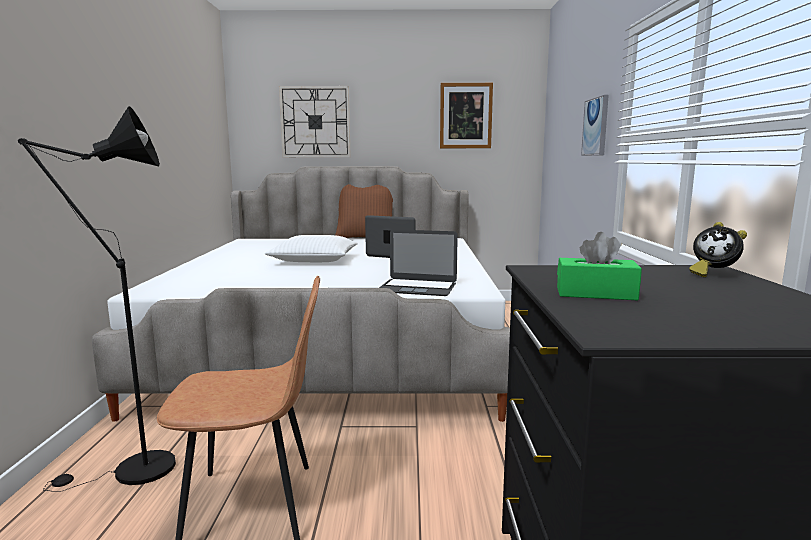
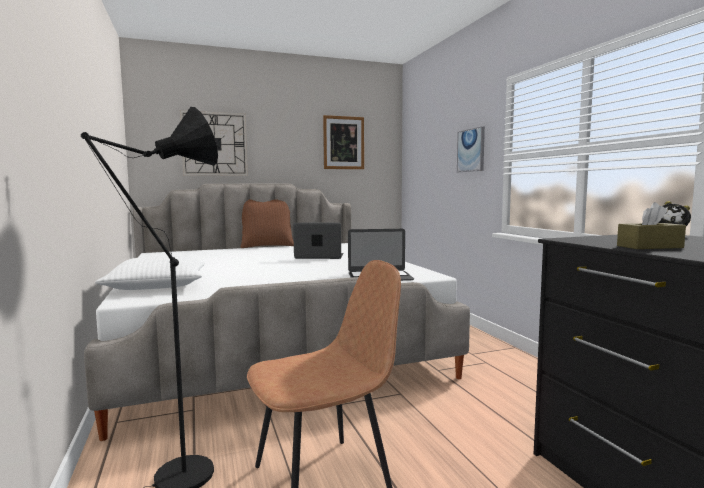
camera: 20 degrees left, 5 degrees down
white pillow [265,235,358,262] -> white pillow moved to [95,256,205,290]
green tissue box [557,232,642,300] -> brown tissue box [617,202,686,249]

